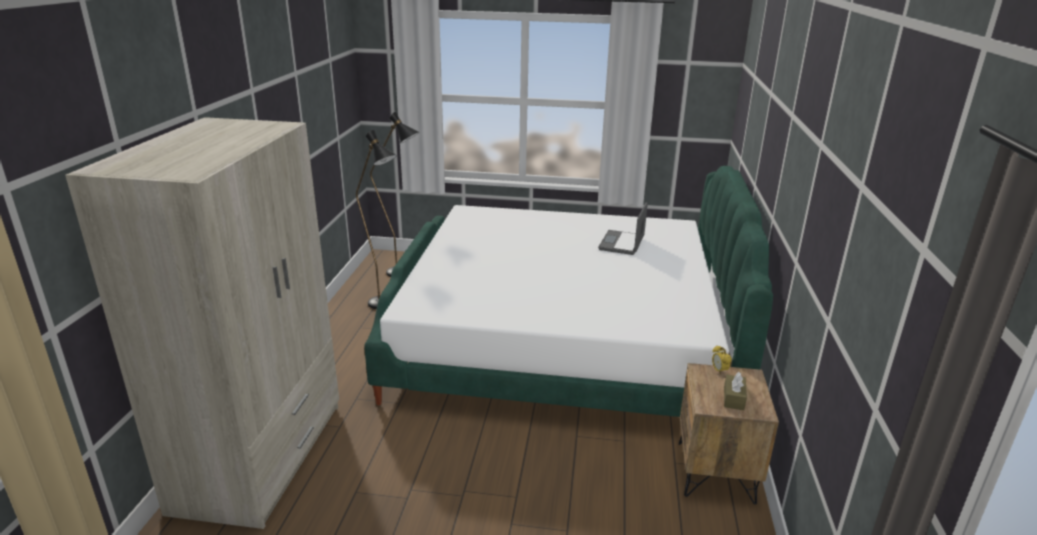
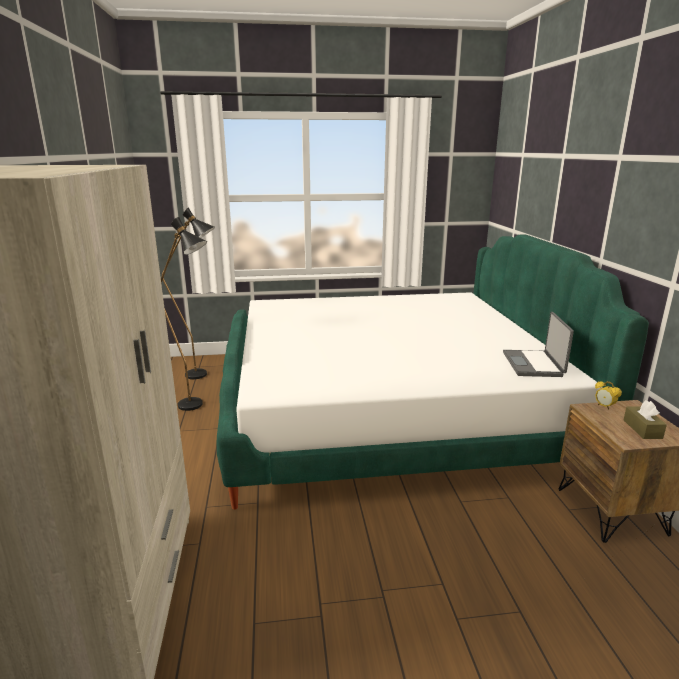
camera: 15 degrees left, 5 degrees down
laptop [598,202,648,255] -> laptop moved to [503,312,574,377]

